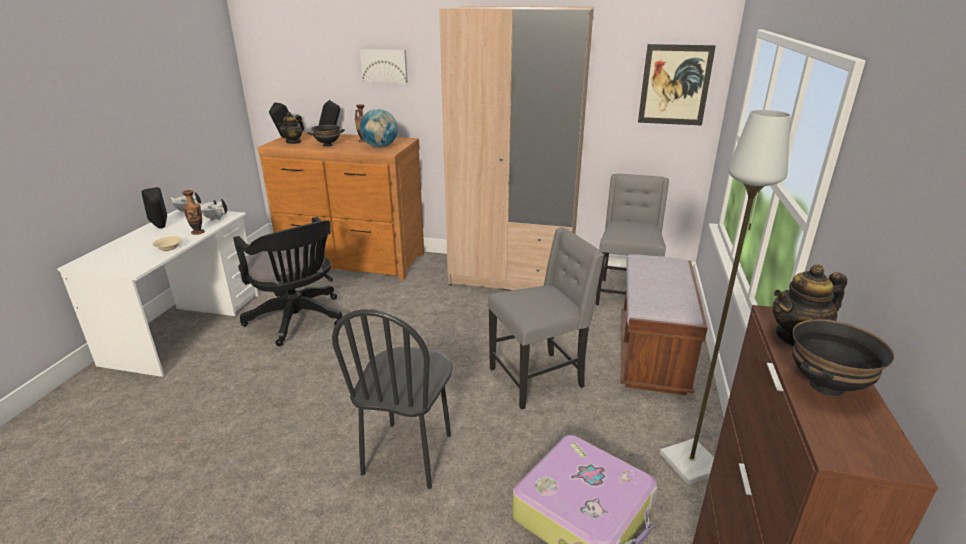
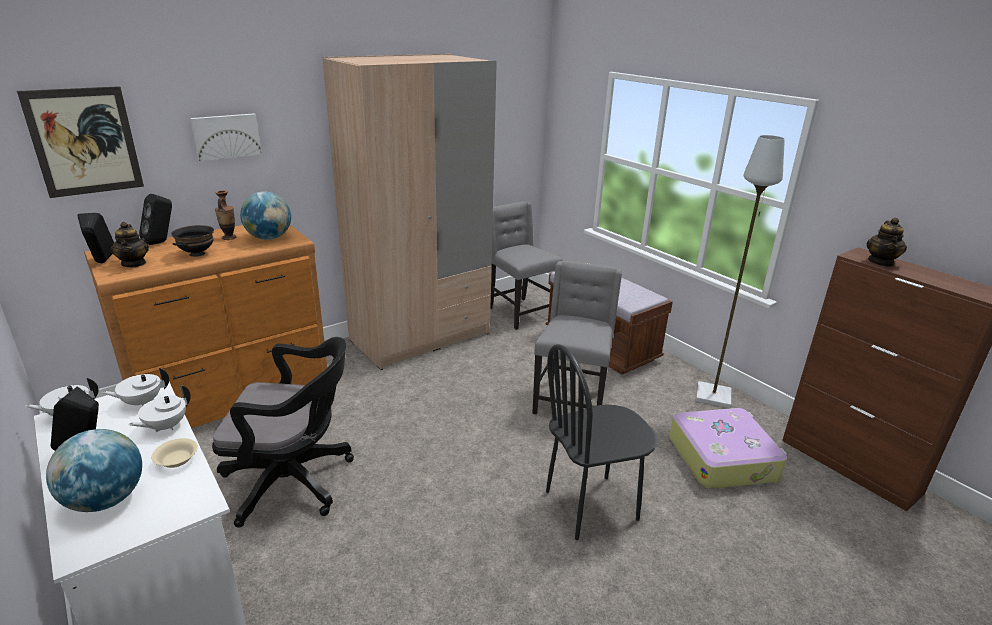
camera: 50 degrees left, 0 degrees up
vase [182,190,205,235] -> white teapot [128,385,191,432]
black chair [332,309,452,489] -> black chair turned 105 degrees clockwise [546,344,658,540]
picture [638,44,716,125] -> picture moved to [17,86,144,198]
black bowl [792,319,894,397] -> none
none -> globe [46,429,142,512]

